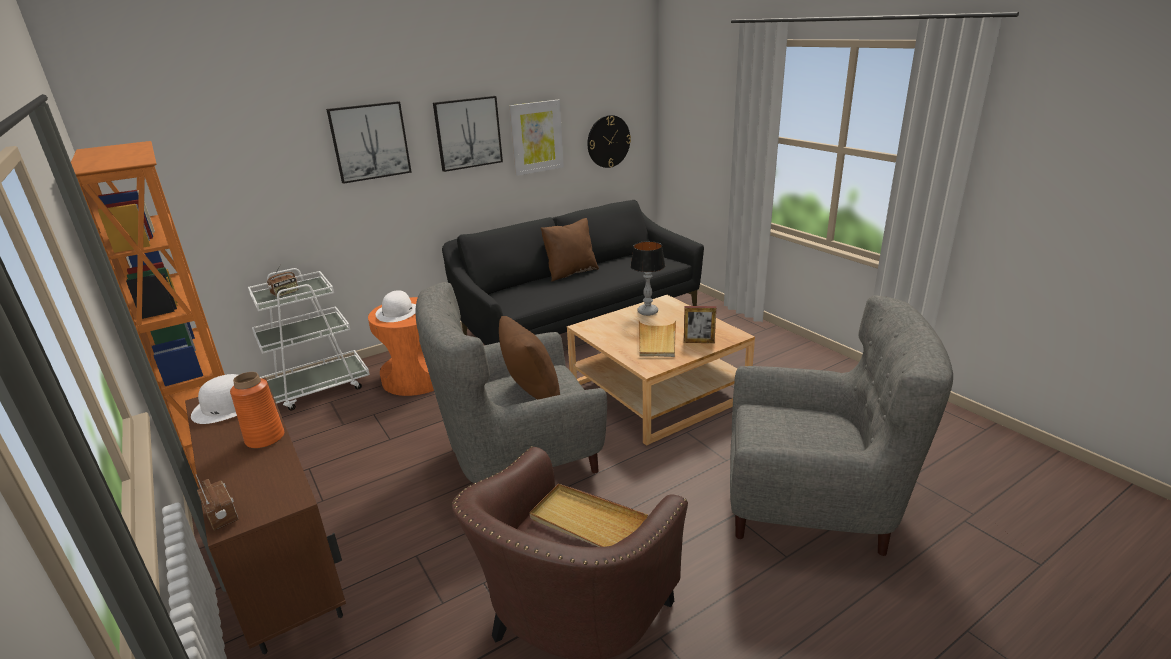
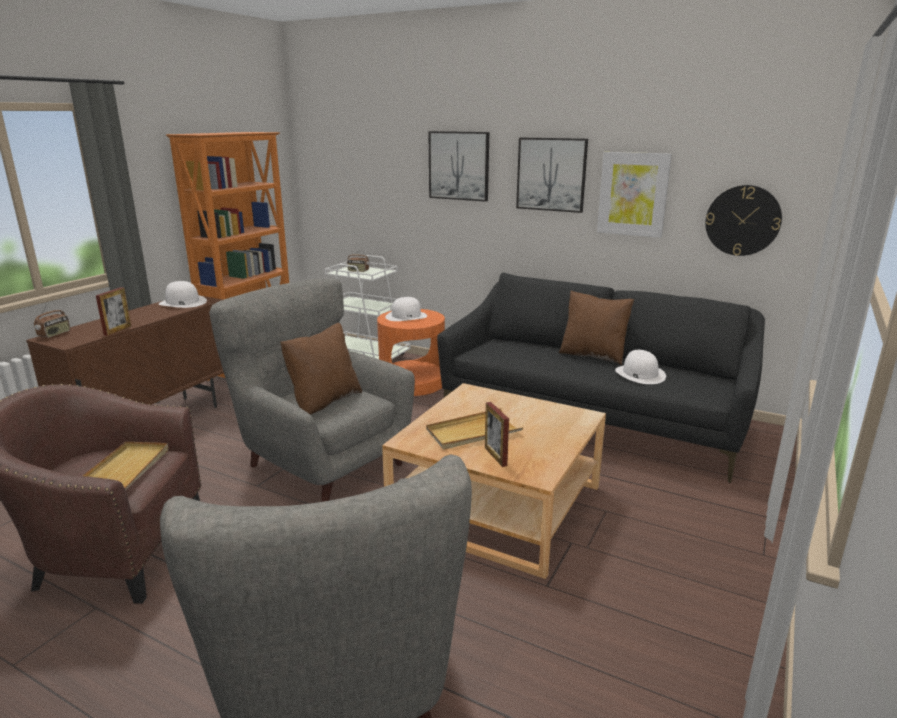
camera: 60 degrees right, 5 degrees down
orange vase [230,372,284,449] -> none
table lamp [630,241,665,316] -> none
none -> picture frame [96,287,131,336]
none -> white hat [615,350,666,384]

